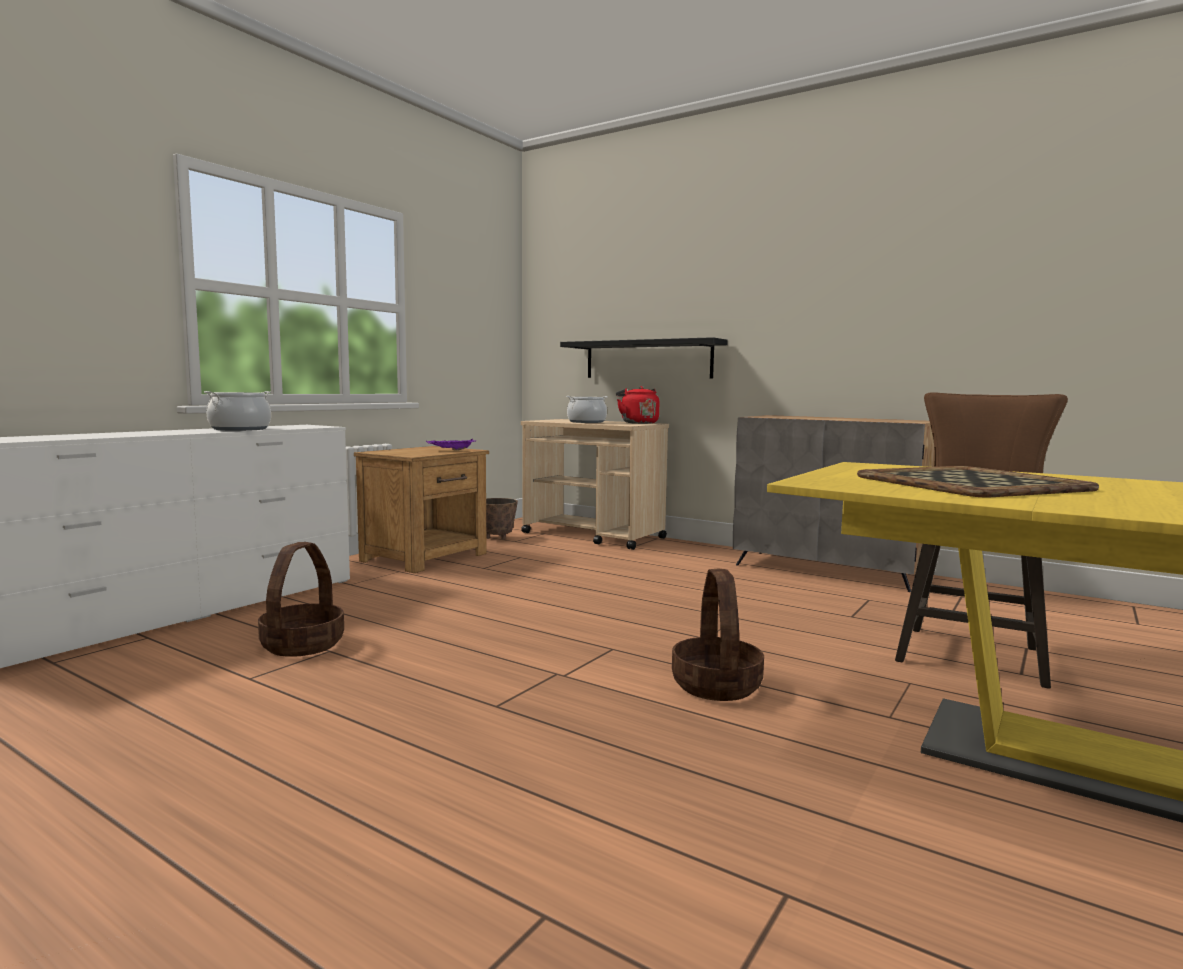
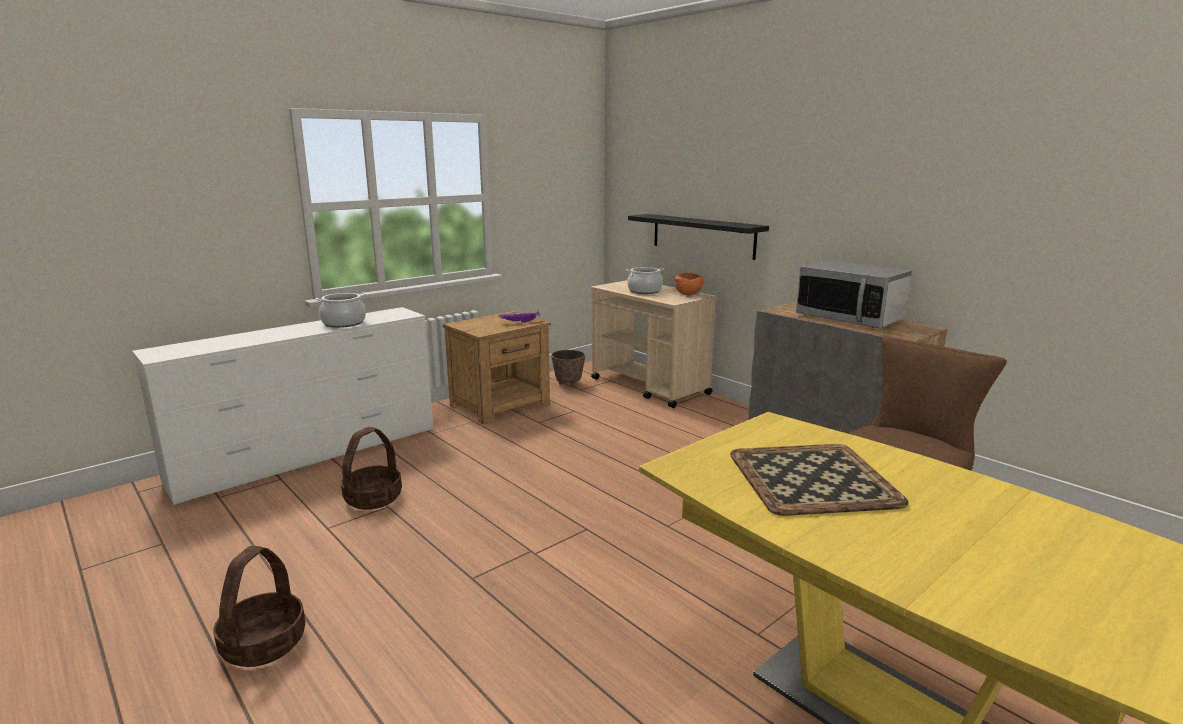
camera: 15 degrees right, 10 degrees up
red kettle [616,386,659,424] -> orange bowl [675,273,705,295]
basket [672,569,764,701] -> basket moved to [213,546,305,667]
none -> microwave [796,260,912,328]

